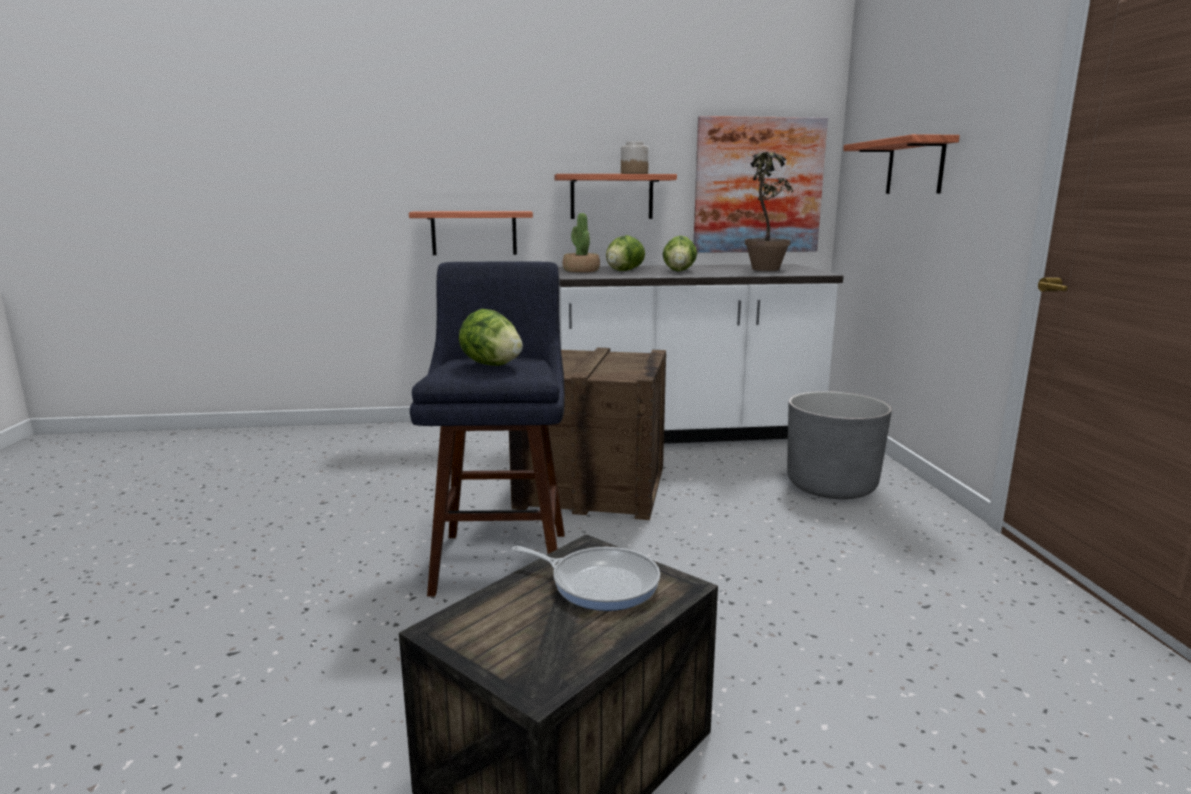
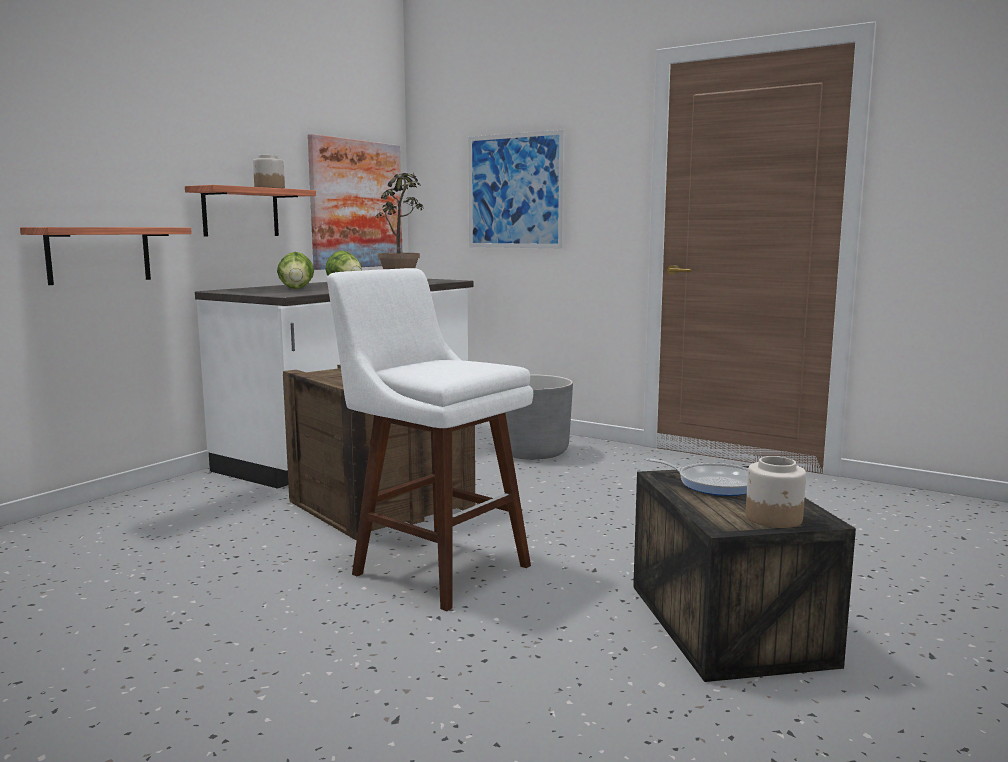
camera: 50 degrees left, 5 degrees down
blue stool [410,261,565,597] -> white stool [327,268,533,611]
lettuce [459,309,523,366] -> none
frying pan [512,546,660,611] -> frying pan turned 60 degrees clockwise [646,458,748,496]
potted plant [563,213,600,272] -> none
shelf [843,134,960,194] -> picture [468,130,565,248]
none -> jar [746,456,806,528]

